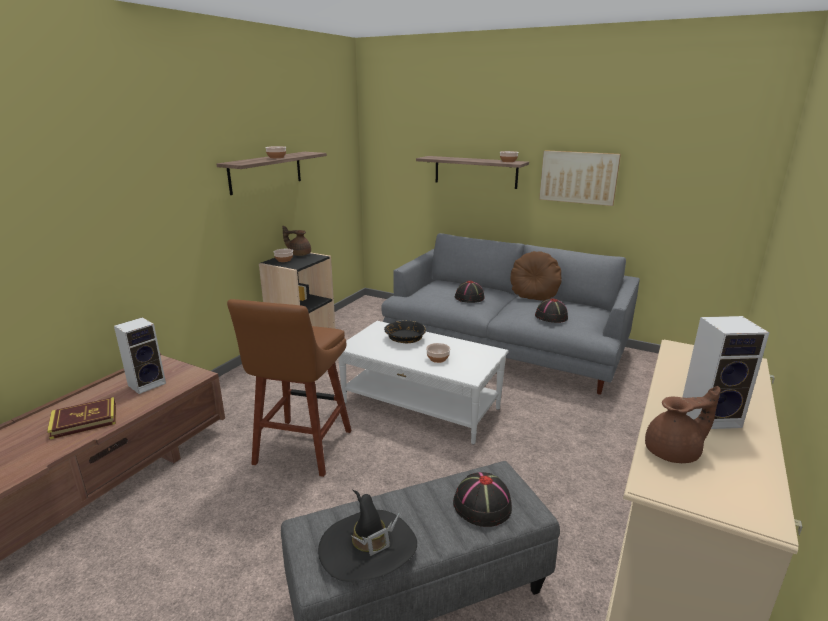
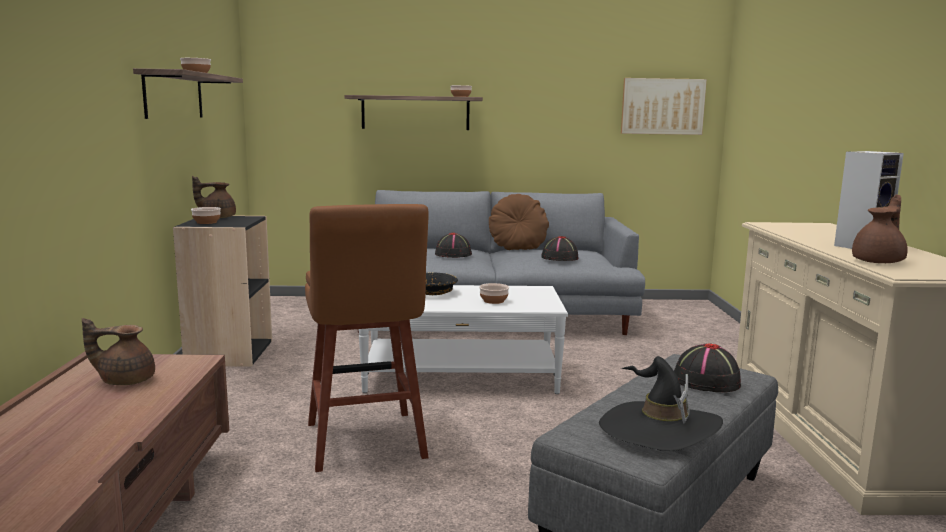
camera: 30 degrees left, 10 degrees down
book [47,397,116,439] -> none
speaker [114,317,166,394] -> brown teapot [82,318,155,385]
picture [539,150,621,206] -> picture moved to [621,78,707,135]

